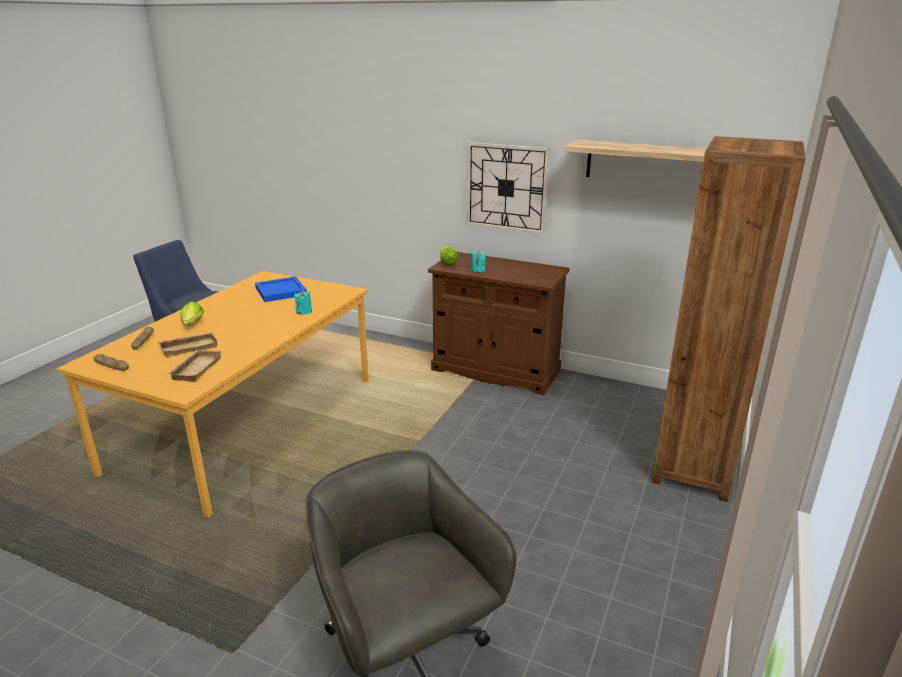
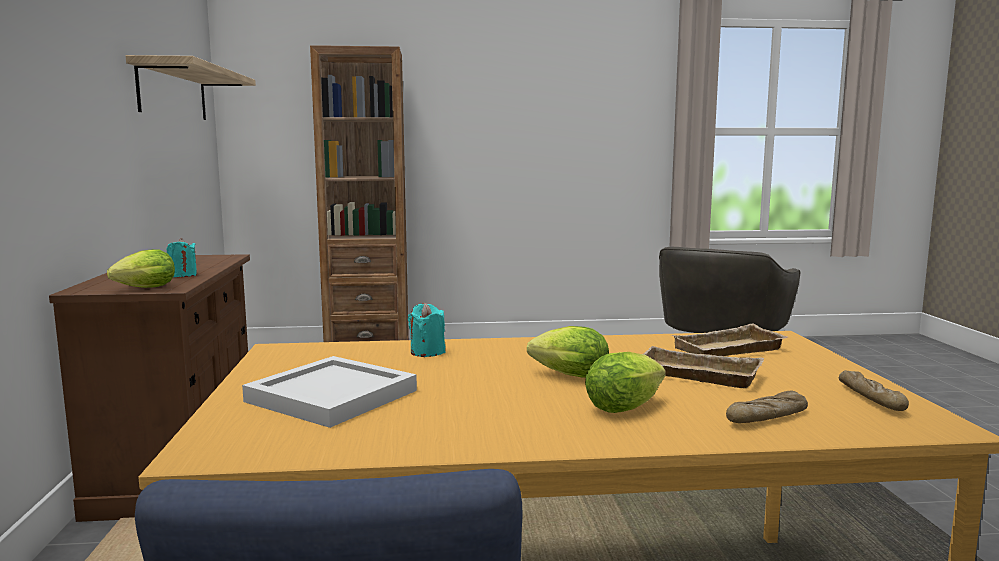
camera: 120 degrees left, 15 degrees down
blue tray [255,276,307,302] -> white tray [242,356,417,428]
wall clock [467,142,549,234] -> none
none -> lettuce [527,326,609,378]

